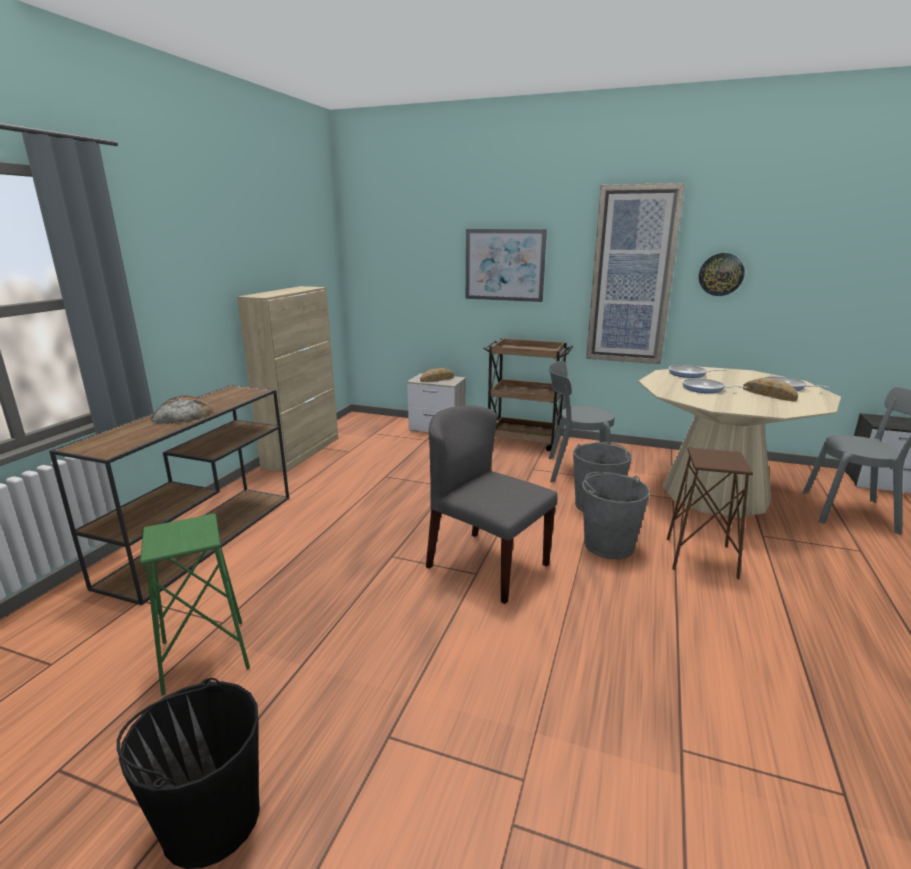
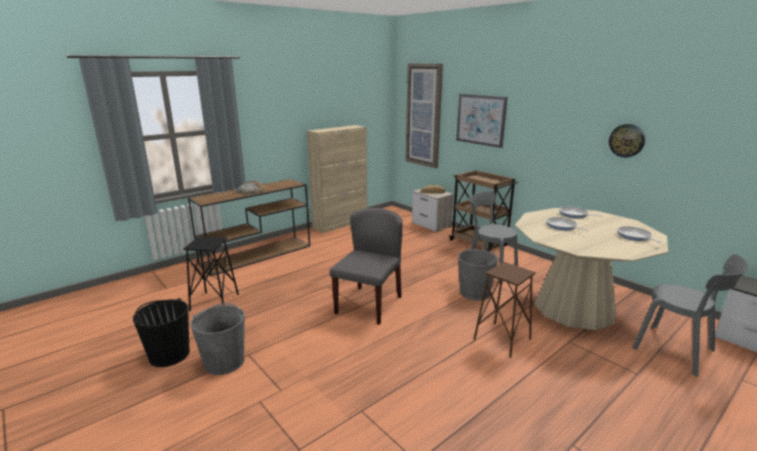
camera: 30 degrees right, 0 degrees up
green stool [140,514,250,696] -> black stool [183,237,239,311]
grey chair [426,406,557,604] -> grey chair turned 45 degrees clockwise [330,208,403,325]
grey bucket [582,472,650,559] -> grey bucket moved to [190,303,245,375]
picture [586,183,685,364] -> picture moved to [406,64,443,168]
bread [743,378,798,401] -> none

